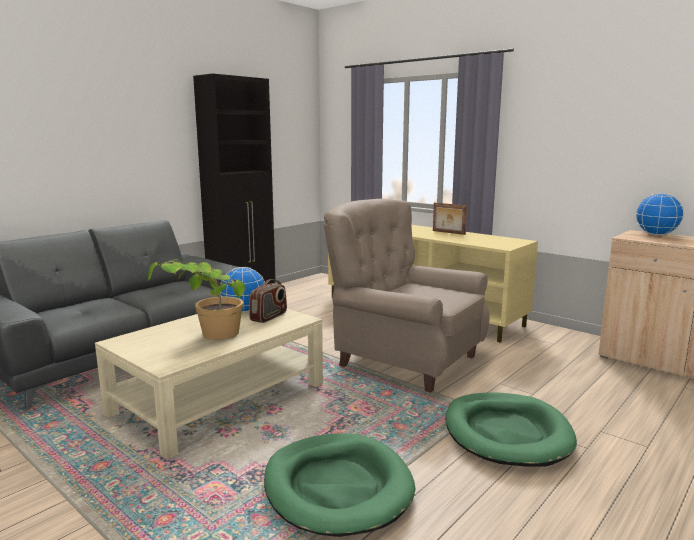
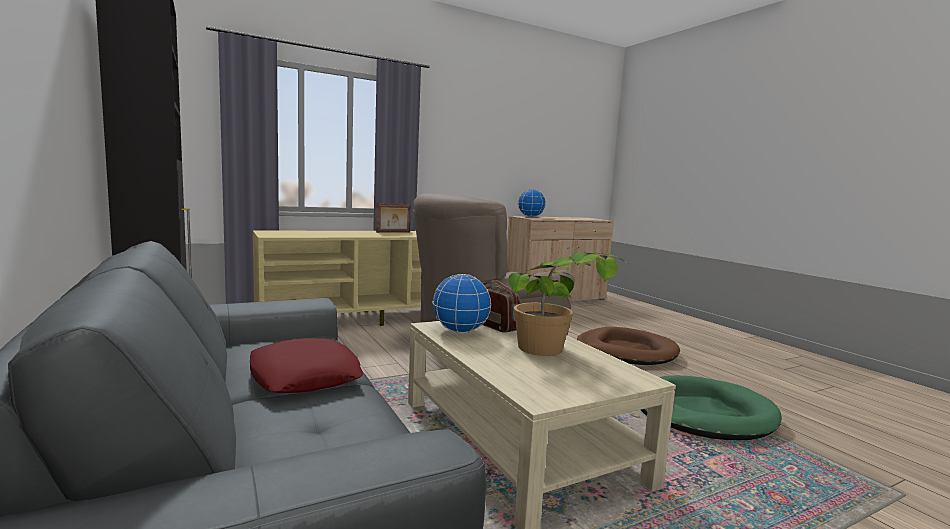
camera: 70 degrees left, 5 degrees down
green dog bed [445,392,577,467] -> brown dog bed [576,327,680,365]
none -> red pillow [250,338,363,393]

